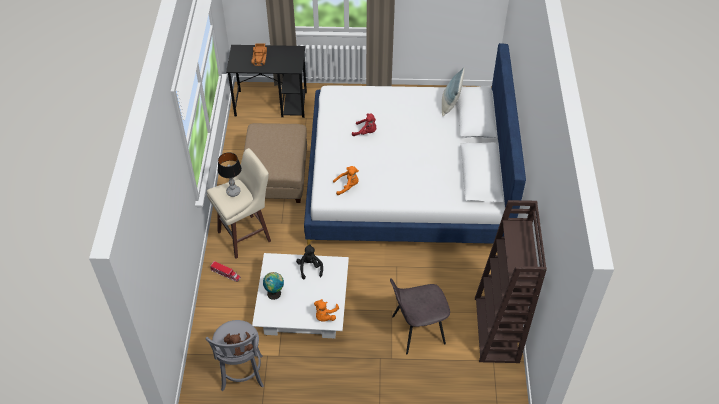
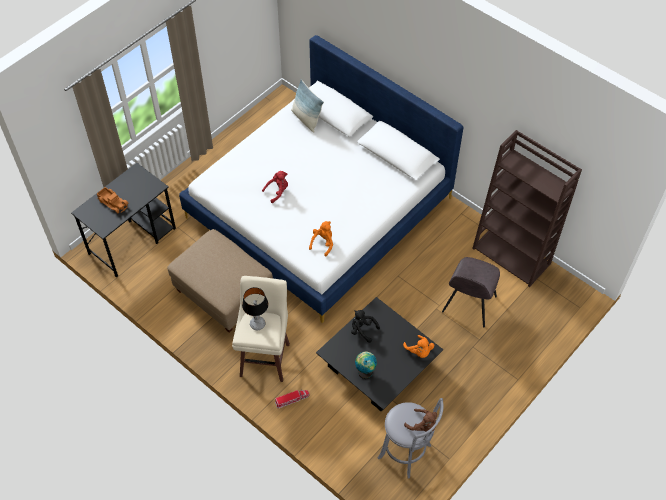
camera: 50 degrees left, 5 degrees up
white coffee table [252,253,349,339] -> black coffee table [316,297,443,411]

